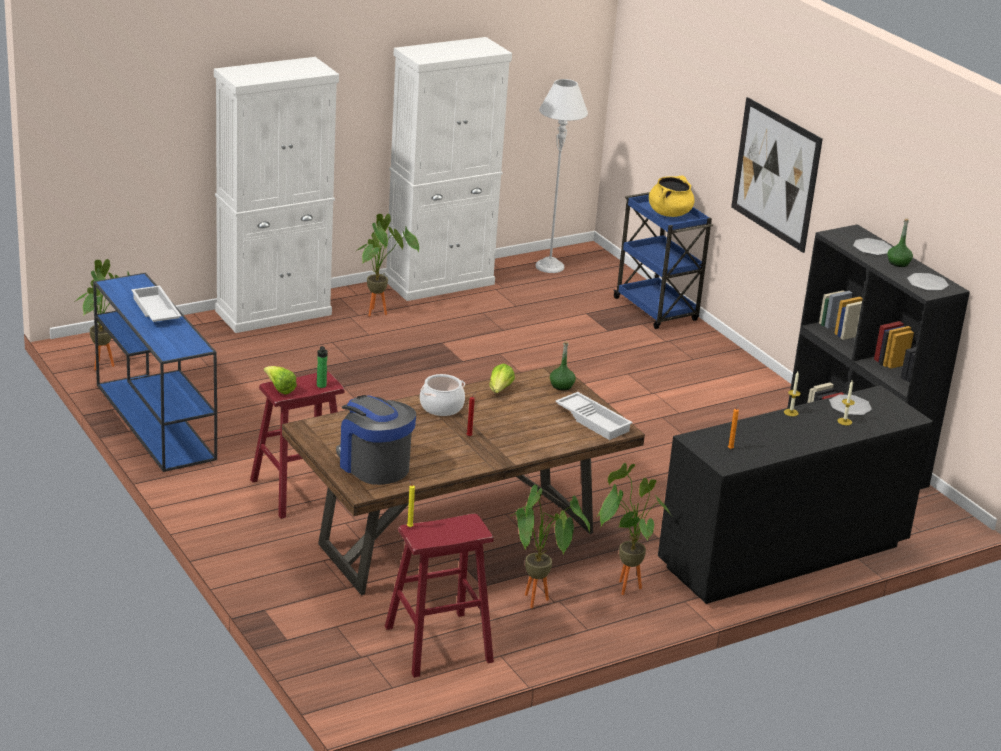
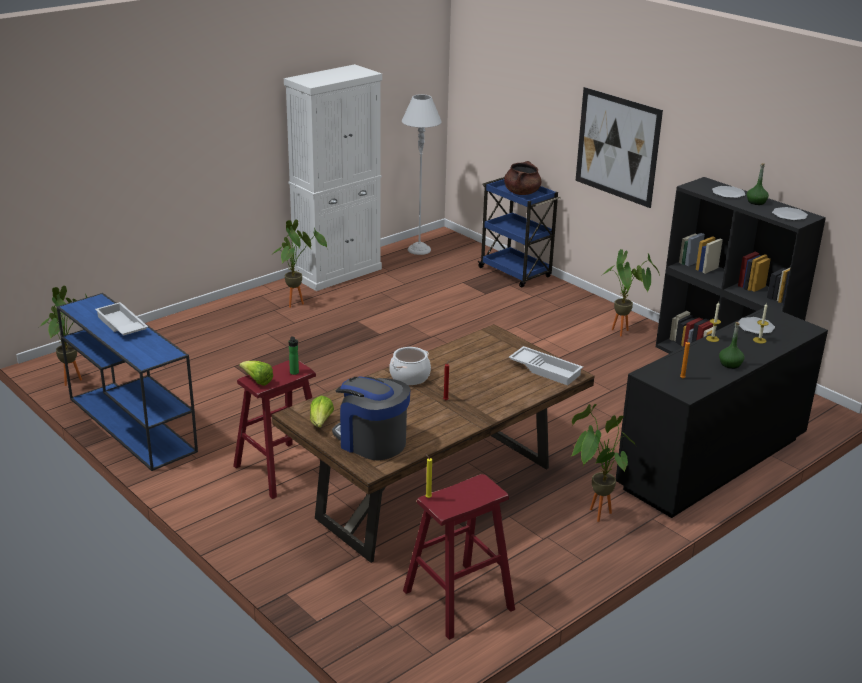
camera: 10 degrees left, 0 degrees up
white cabinet [214,57,339,333] -> none
lettuce [490,364,515,393] -> lettuce moved to [310,396,334,428]
potted plant [510,485,590,608] -> potted plant moved to [601,249,659,337]
green bottle [550,341,576,390] -> green bottle moved to [719,322,744,369]
yellow cooking pot [649,176,694,217] -> brown cooking pot [504,161,541,195]

